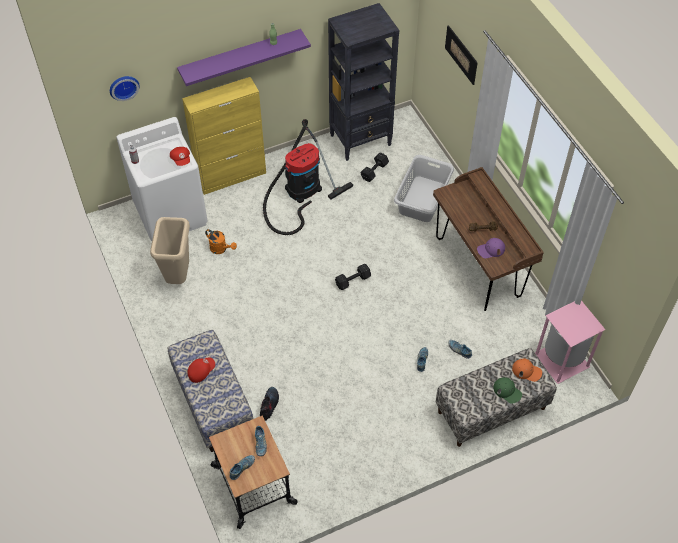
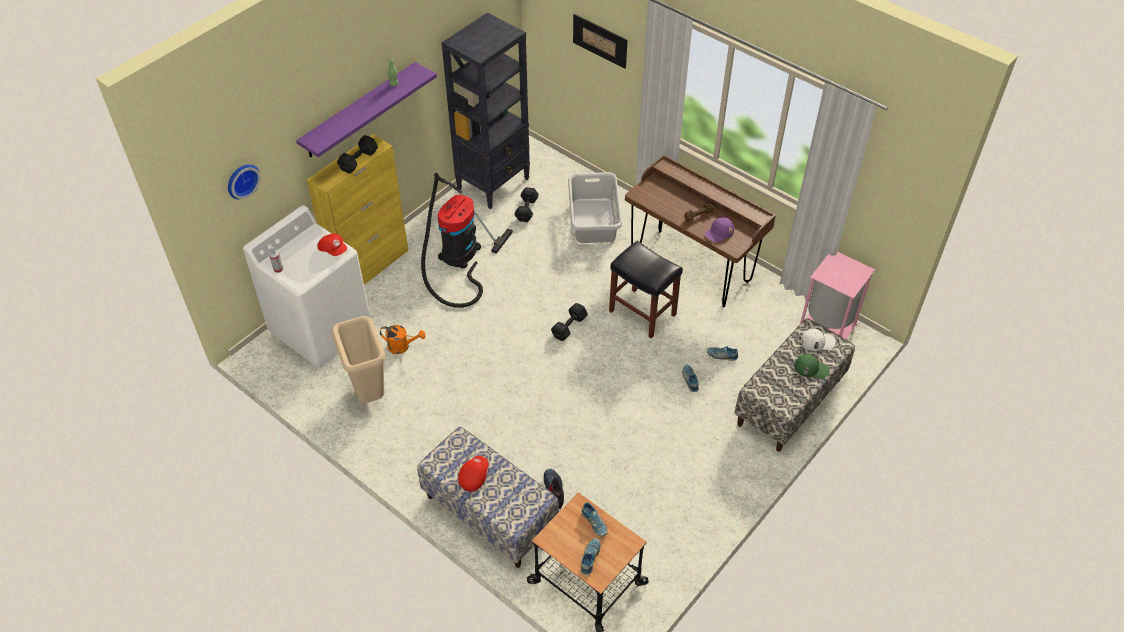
camera: 25 degrees left, 5 degrees down
orange cap [512,358,542,382] -> white cap [801,328,836,351]
none -> black dumbbell [337,135,378,174]
none -> black stool [609,241,683,338]

